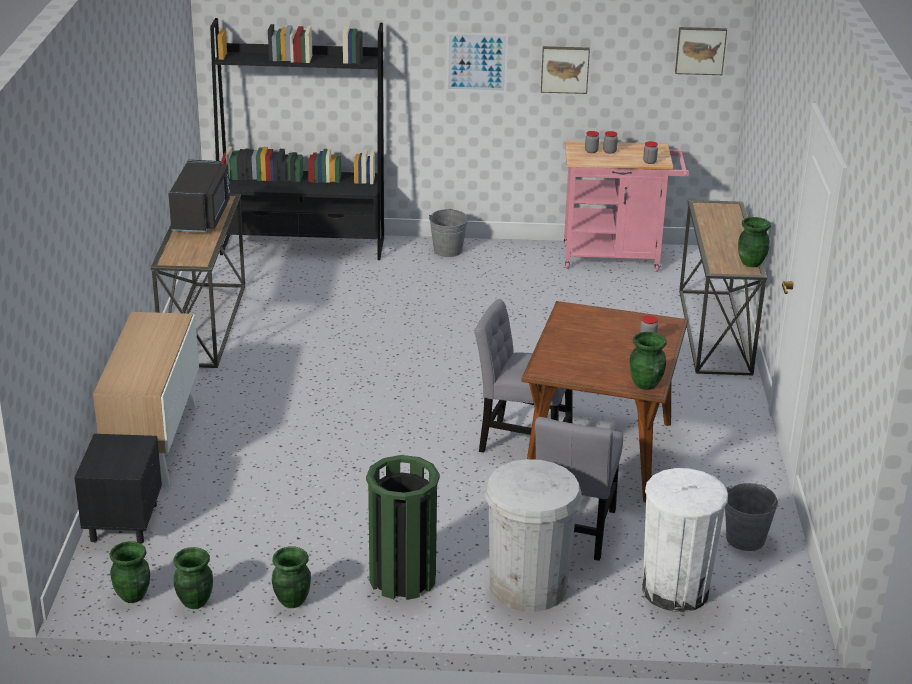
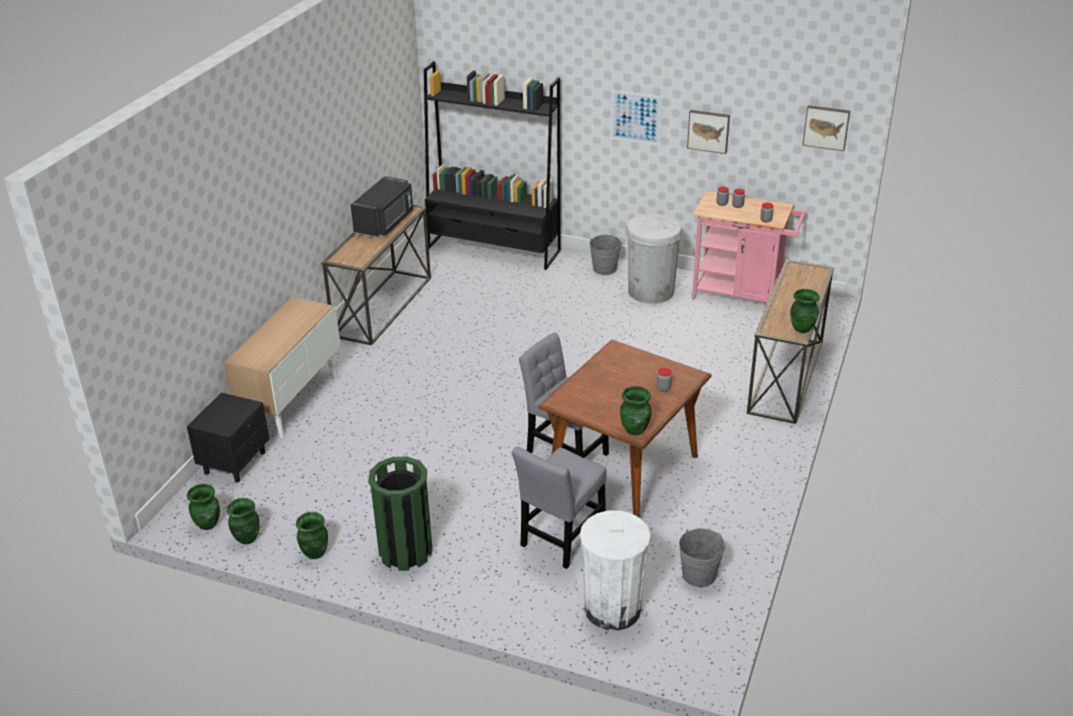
camera: 20 degrees right, 5 degrees up
white trash can [485,459,582,612] -> white trash can moved to [625,214,683,304]

